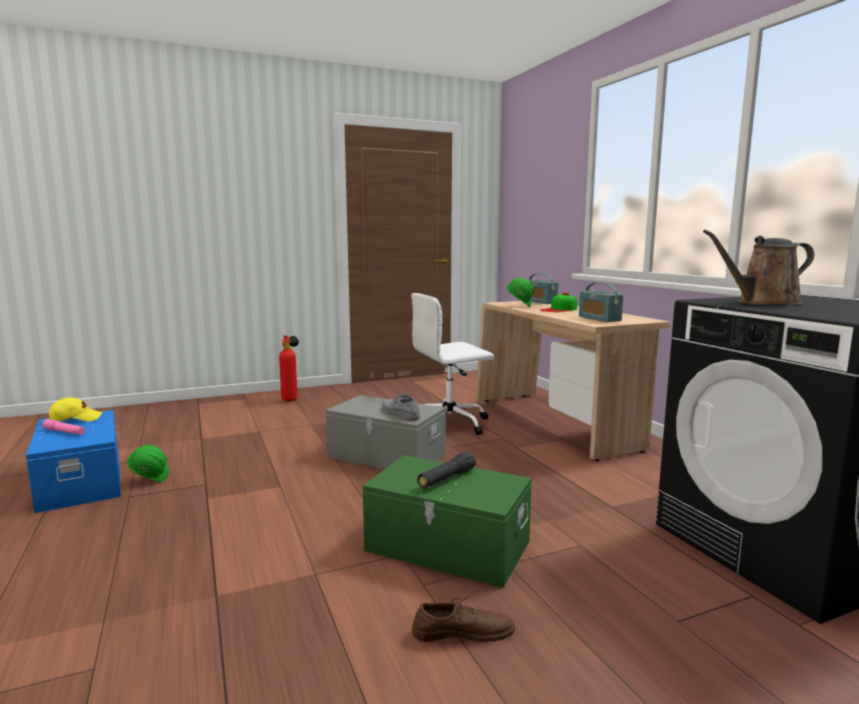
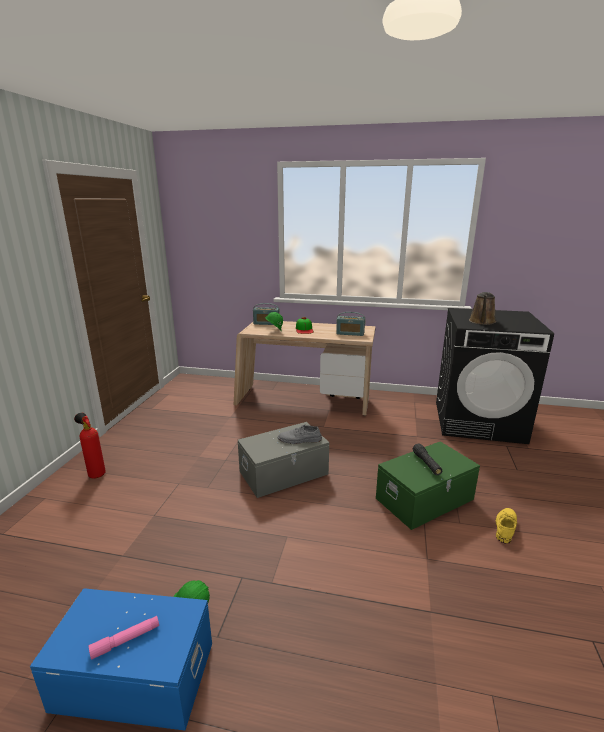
camera: 55 degrees left, 10 degrees up
yellow cap [49,397,102,422] -> none
white office chair [411,293,494,435] -> none
brown shoe [412,597,515,642] -> yellow shoe [496,508,517,544]

